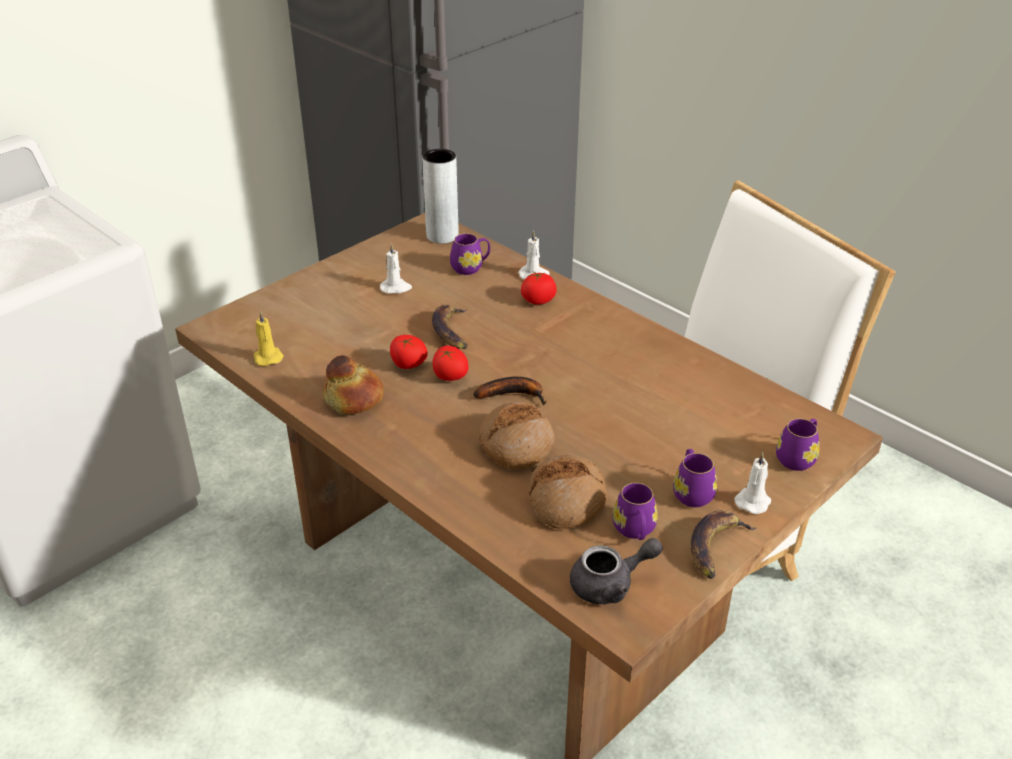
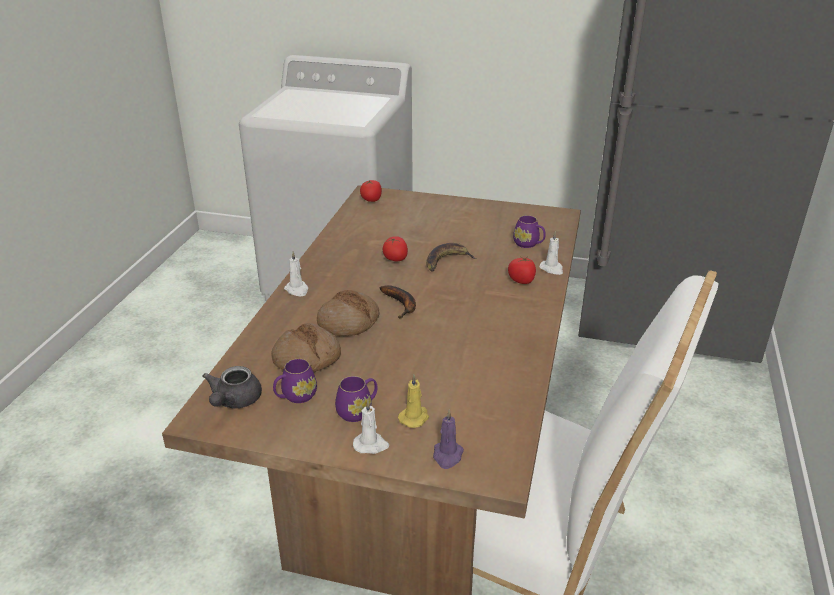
camera: 60 degrees right, 5 degrees down
yellow candle [253,311,284,366] -> yellow candle moved to [398,375,429,428]
bread [323,355,384,414] -> none
white candle [380,243,412,294] -> white candle moved to [284,252,308,297]
grey vase [422,149,459,244] -> none
tomato [432,346,468,381] -> tomato moved to [360,180,382,202]
grey teapot [570,538,663,604] -> grey teapot turned 60 degrees clockwise [202,366,262,408]
banana [691,510,756,579] -> none
purple mug [776,418,819,471] -> purple candle [433,410,464,469]

